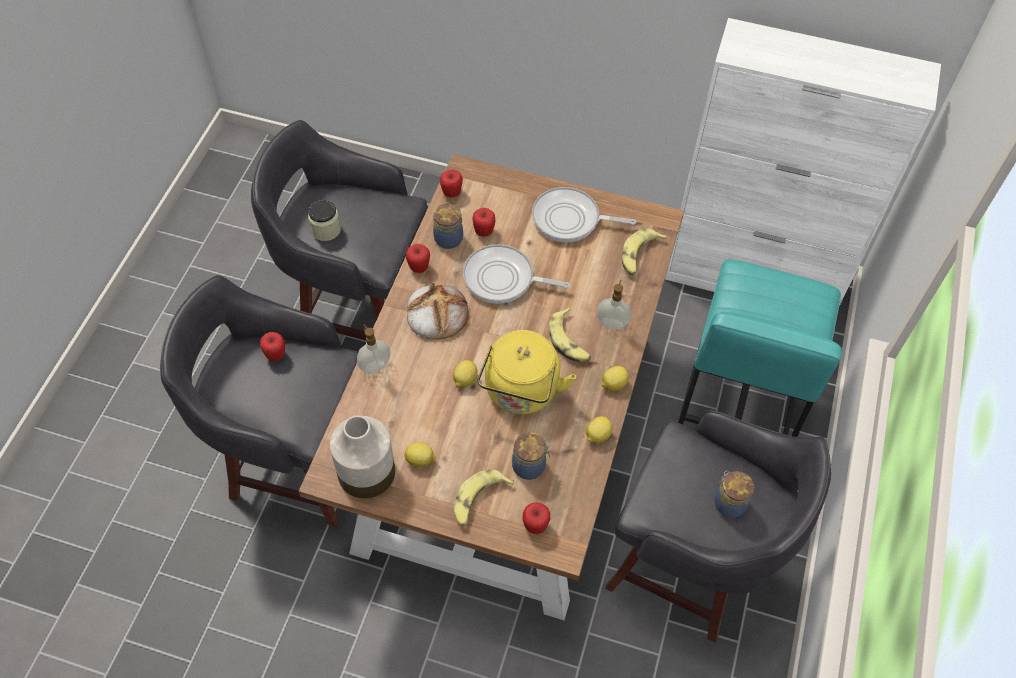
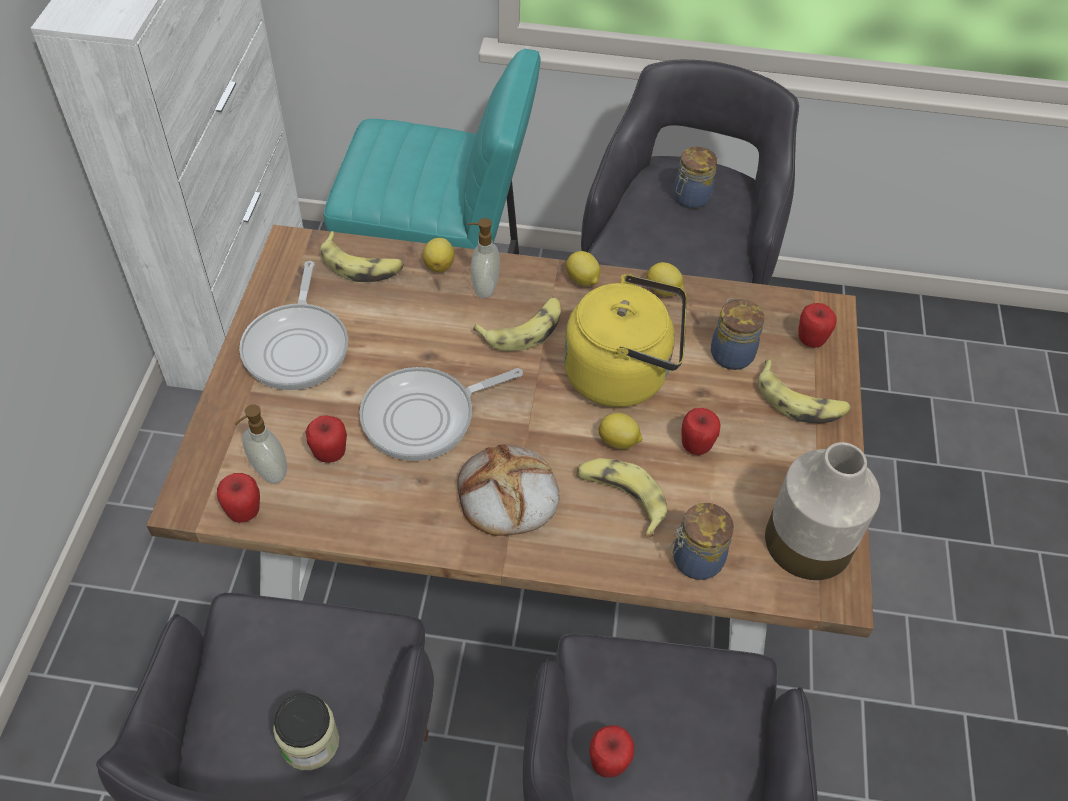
camera: 100 degrees left, 5 degrees down
soap dispenser [357,324,390,374] -> soap dispenser moved to [235,404,287,484]
lemon [405,442,436,467] -> lemon moved to [423,238,454,273]
apple [406,244,430,273] -> apple moved to [682,408,721,455]
jar [433,202,463,249] -> jar moved to [670,503,734,580]
frying pan [463,244,570,304] -> frying pan turned 60 degrees clockwise [360,367,523,461]
none -> banana [576,458,667,537]

